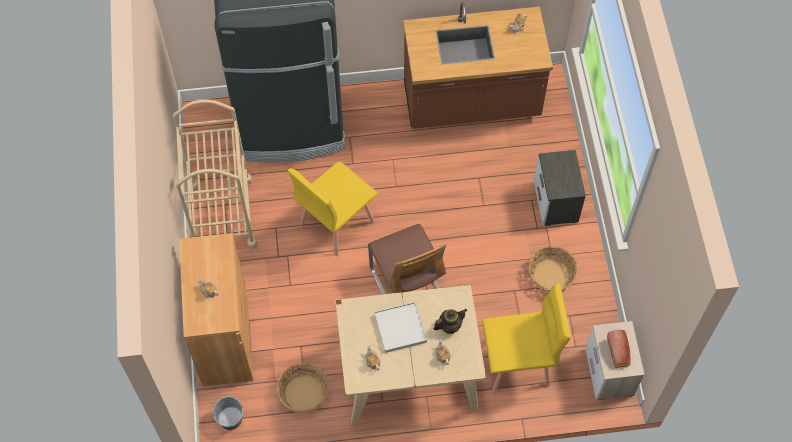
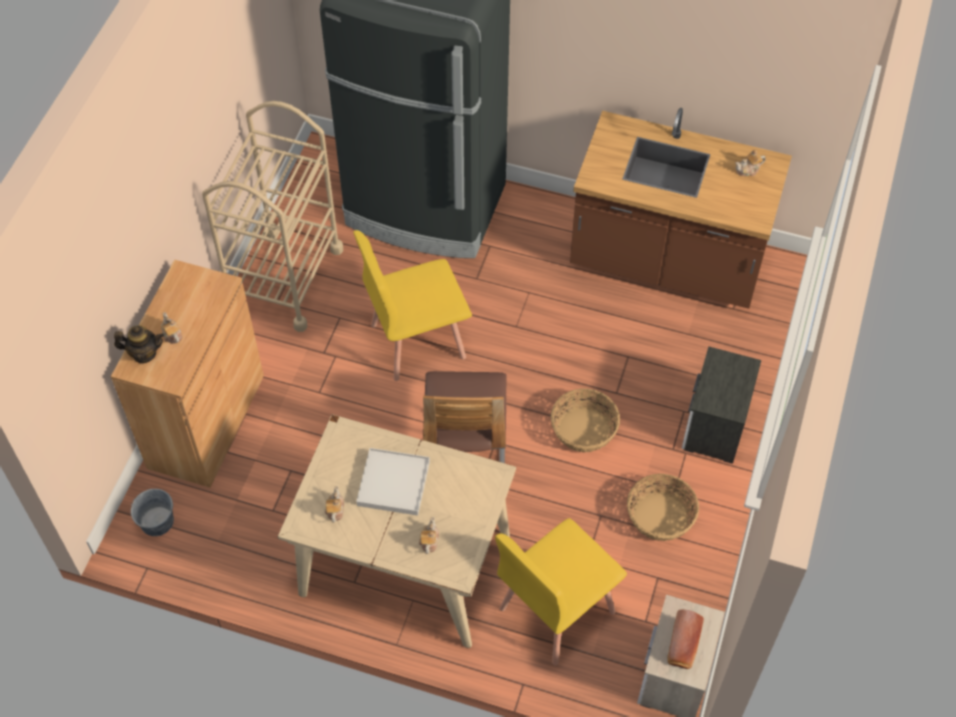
camera: 25 degrees right, 5 degrees down
basket [277,363,329,413] -> basket moved to [551,388,620,452]
teapot [433,309,467,334] -> teapot moved to [114,325,164,363]
yellow chair [482,283,571,393] -> yellow chair turned 120 degrees clockwise [495,518,627,665]

